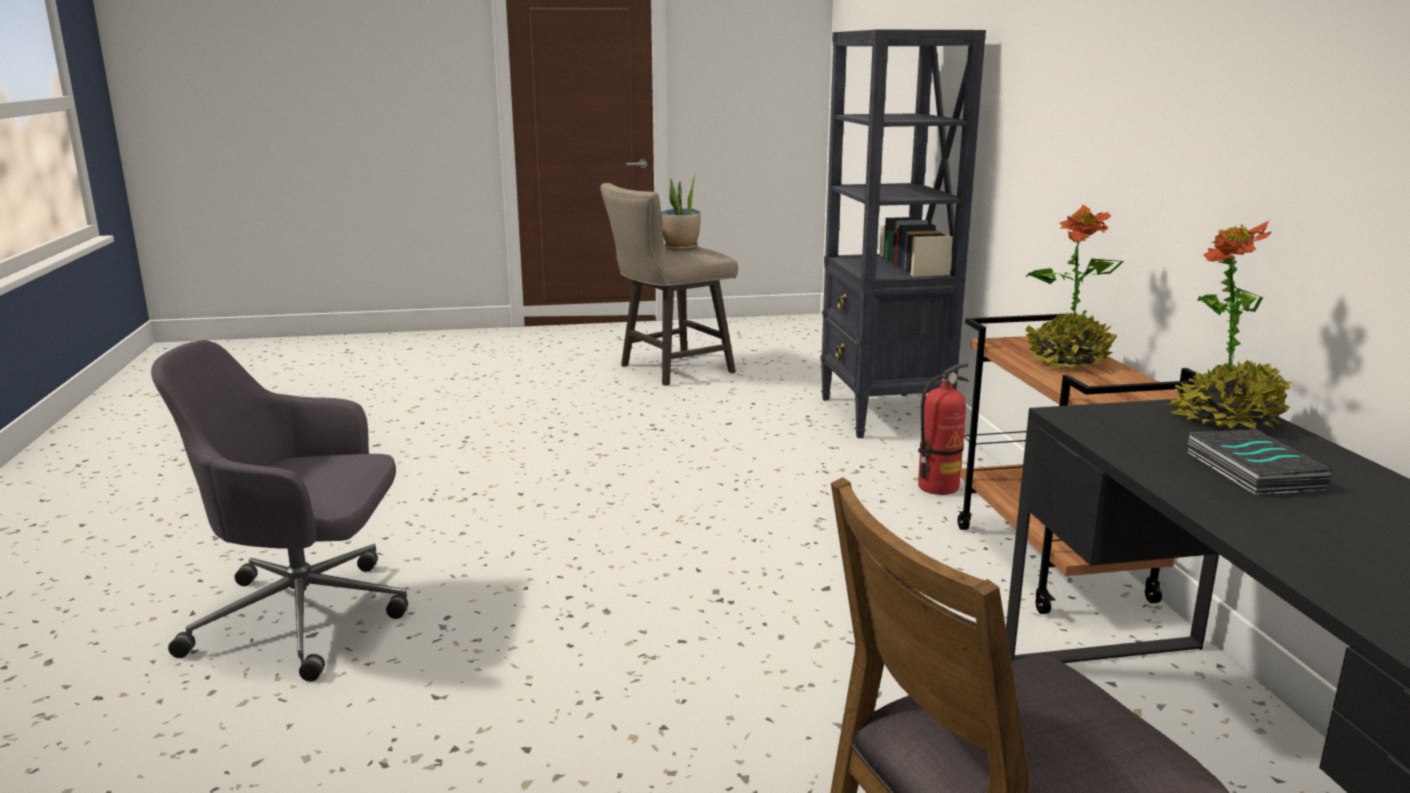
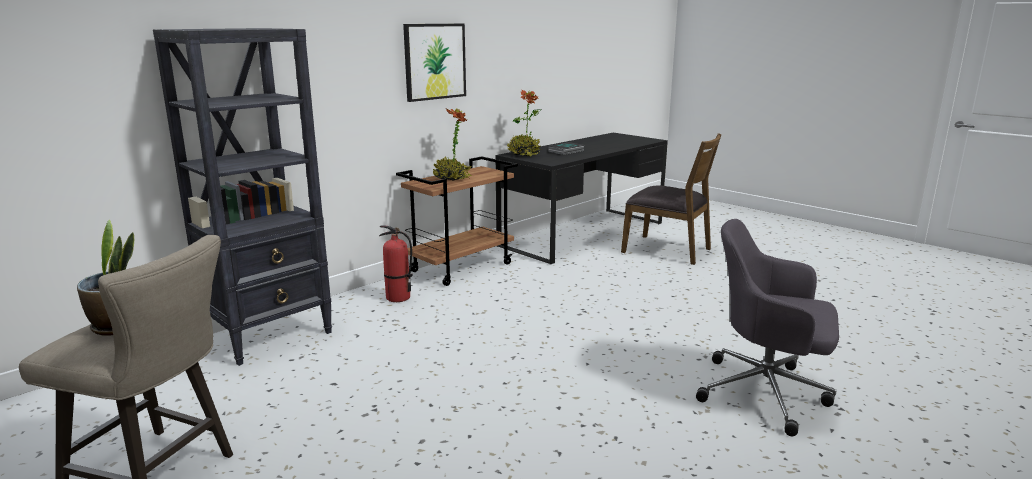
camera: 125 degrees left, 0 degrees up
grey office chair [151,340,408,682] -> grey office chair turned 150 degrees clockwise [696,219,839,436]
none -> picture [403,24,466,102]

